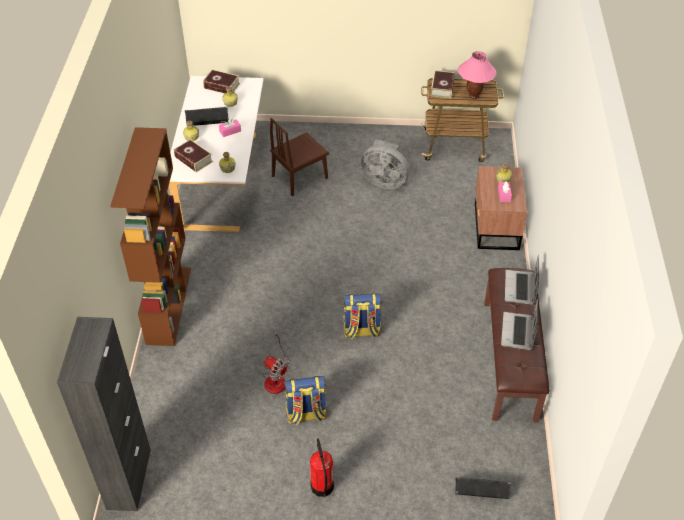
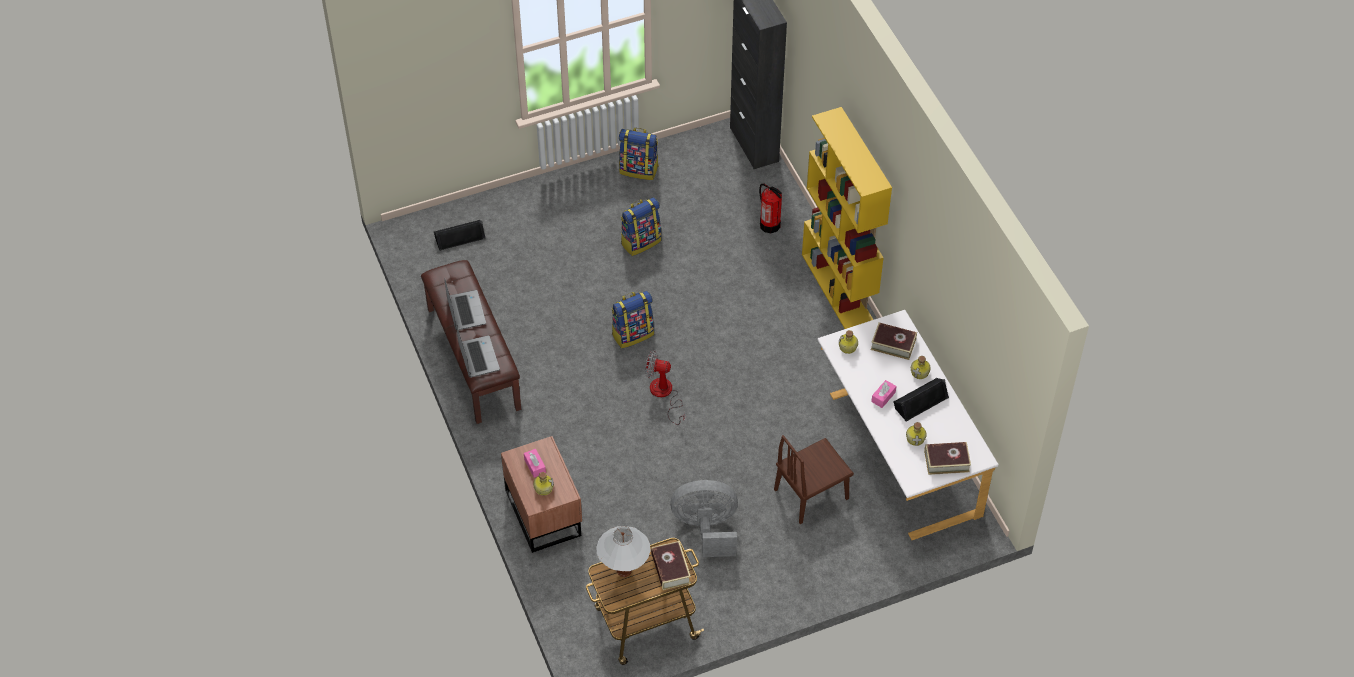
camera: 155 degrees right, 5 degrees up
brown bookcase [110,127,191,346] -> yellow bookcase [802,107,892,329]
fan [263,330,290,394] -> fan moved to [645,350,685,425]
brown chair [270,118,329,196] -> brown chair turned 150 degrees counterclockwise [774,435,854,524]
fire extinguisher [310,439,334,497] -> fire extinguisher moved to [759,184,782,233]
pink table lamp [458,51,497,99] -> white table lamp [596,526,650,577]
none -> backpack [619,128,659,180]

